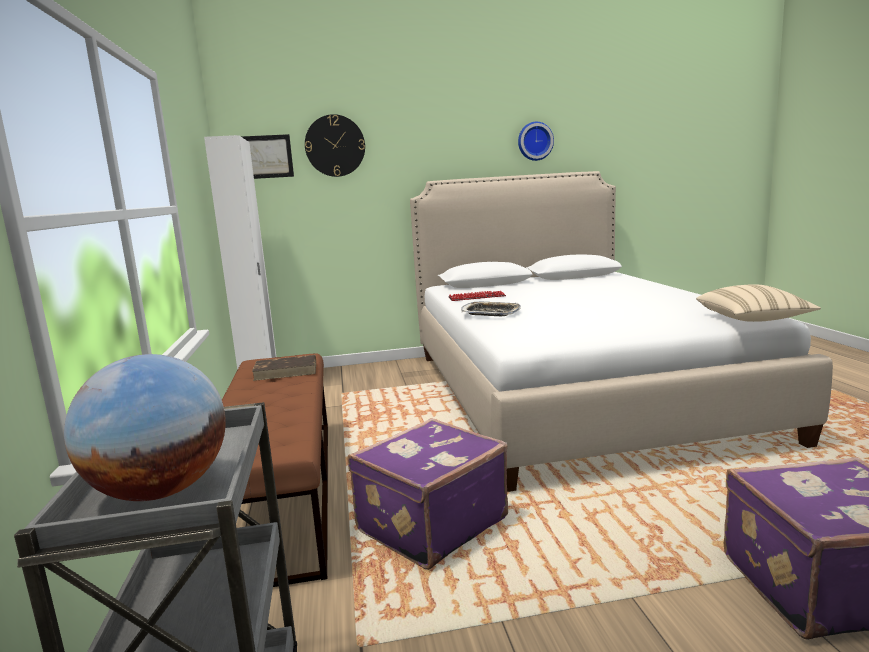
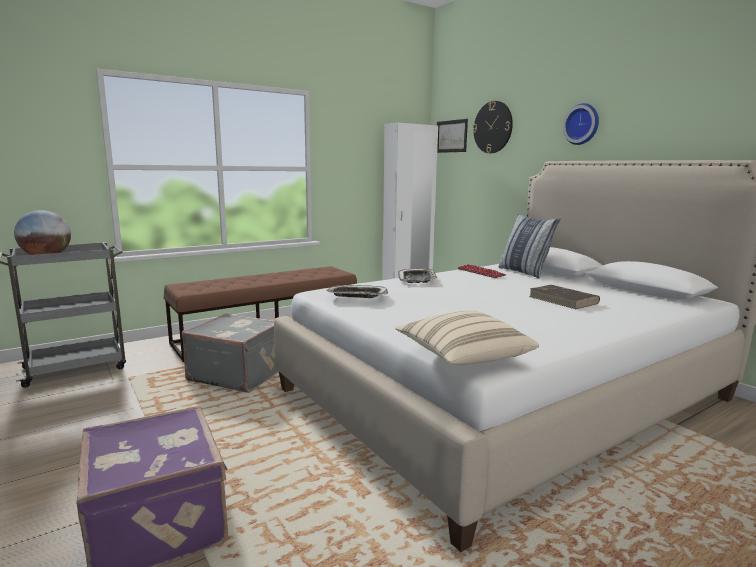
camera: 65 degrees right, 0 degrees up
brown book [252,355,316,381] -> brown book moved to [529,285,600,309]
purple suitcase [348,418,508,570] -> grey suitcase [182,313,279,393]
wall clock [518,122,554,161] -> wall clock moved to [563,103,599,145]
none -> tray [326,285,388,298]
none -> pillow [499,213,560,278]

